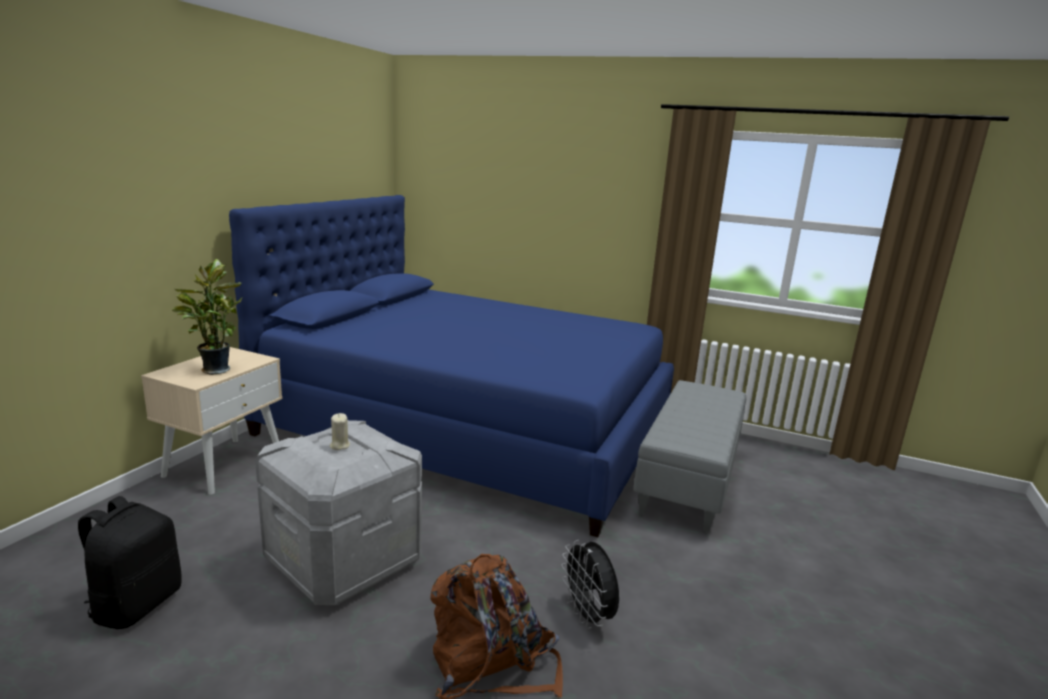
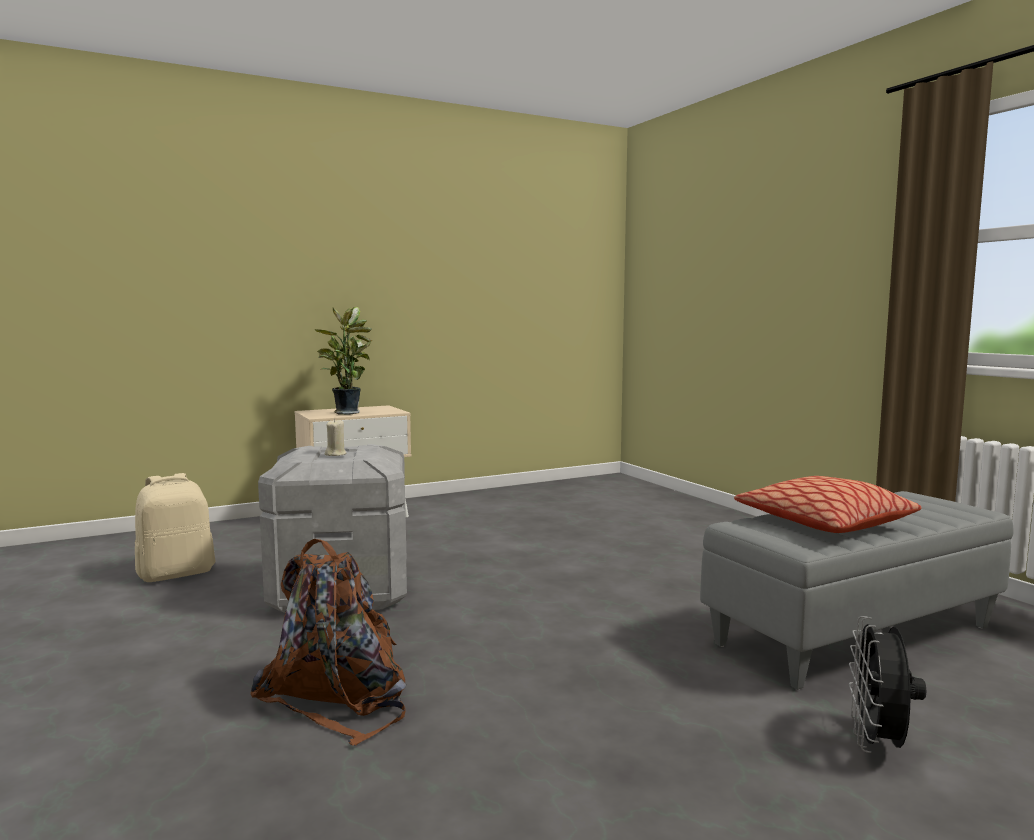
camera: 40 degrees right, 10 degrees down
black backpack [78,496,182,629] -> beige backpack [135,473,216,582]
blue bed [229,195,674,537] -> none
black fan [561,540,619,629] -> black fan moved to [849,616,926,753]
none -> pillow [734,476,922,533]

